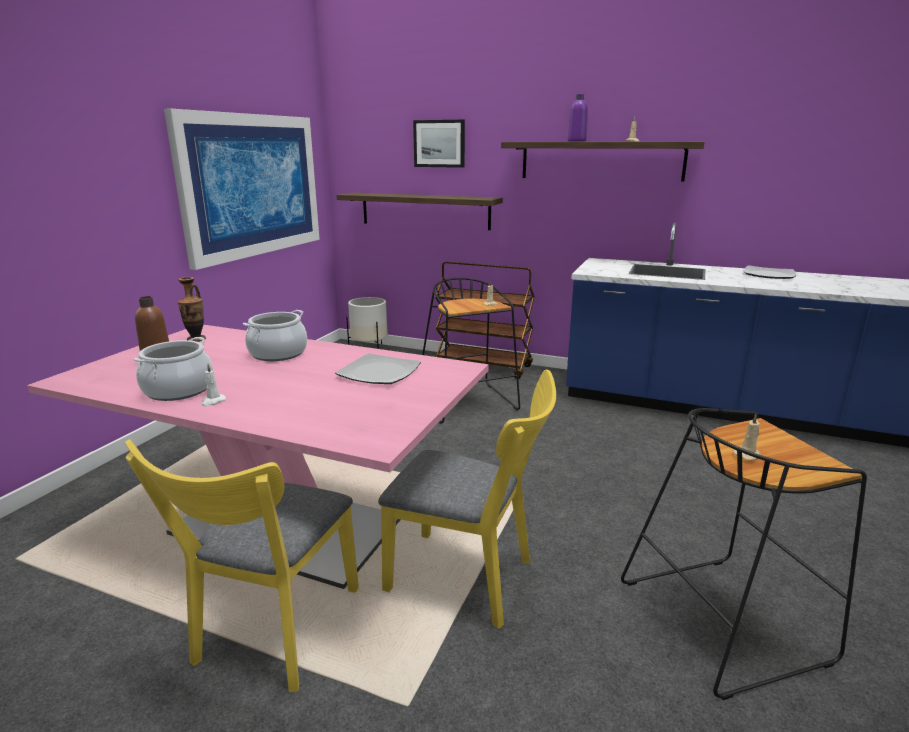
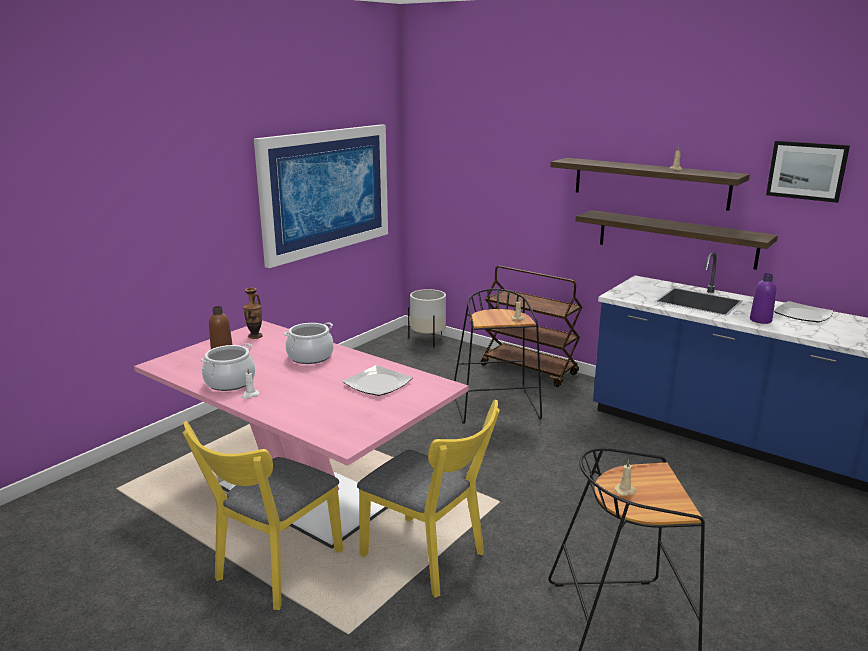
camera: 15 degrees right, 0 degrees up
shelf [337,192,503,230] -> shelf moved to [576,210,778,270]
picture [413,120,465,168] -> picture moved to [766,141,850,203]
purple bottle [568,94,588,142] -> purple bottle moved to [750,273,776,324]

